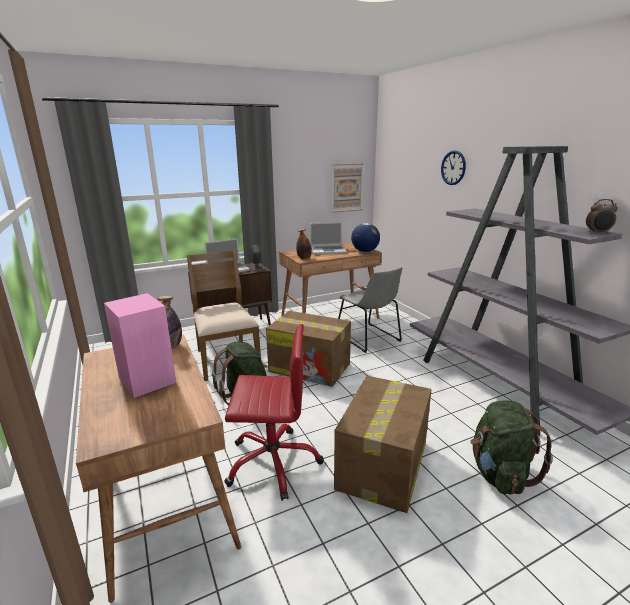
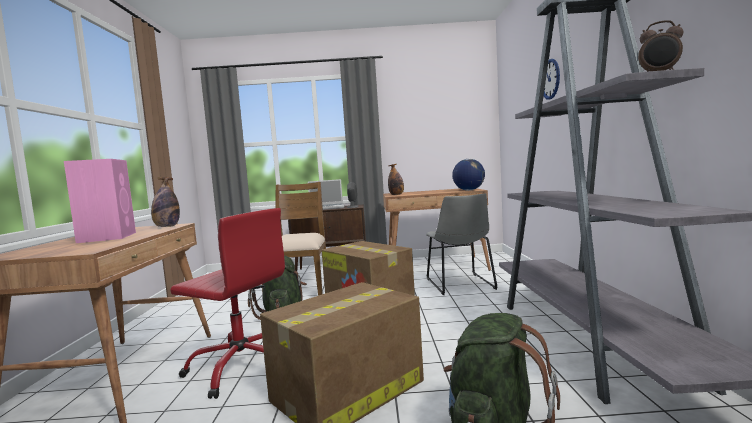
camera: 25 degrees right, 15 degrees down
laptop [310,222,347,255] -> none
picture [332,163,364,213] -> none

